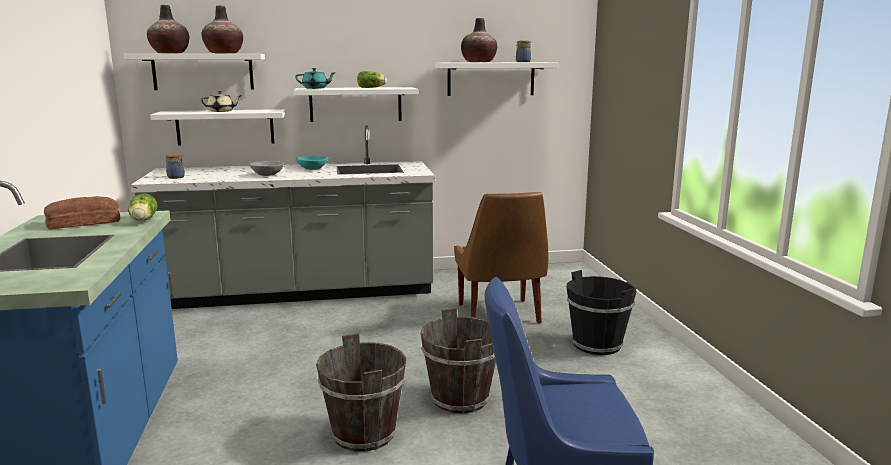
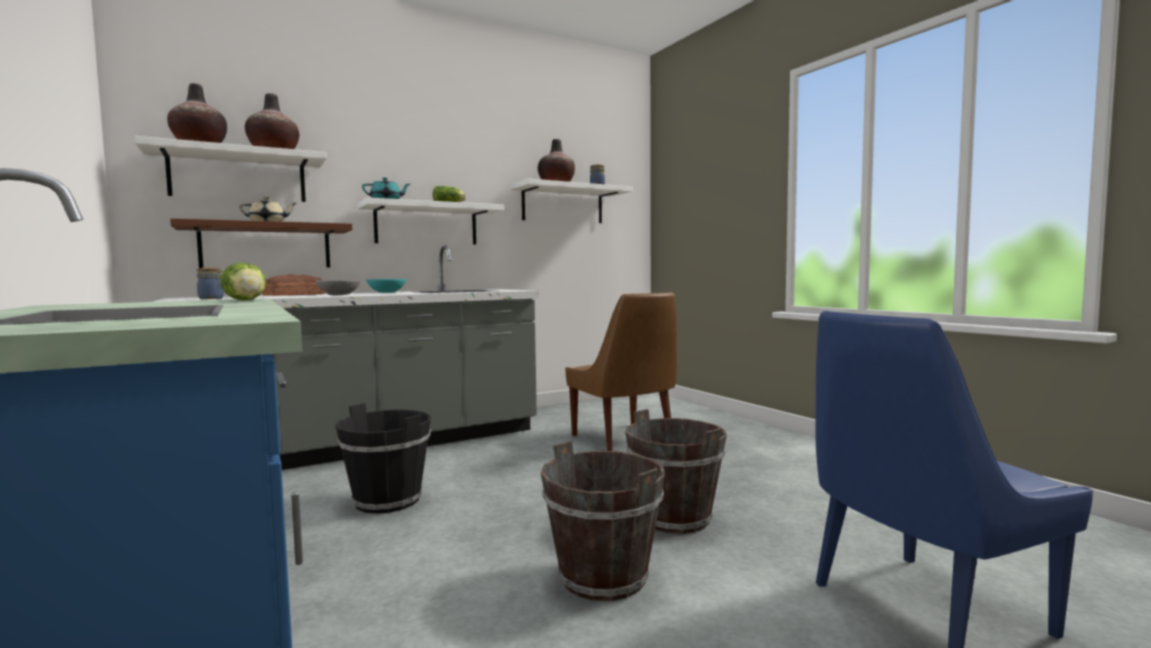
camera: 20 degrees left, 10 degrees down
bread [44,196,120,229] -> bread moved to [262,274,326,296]
white shelf [150,109,285,146] -> brown shelf [170,218,352,268]
black bucket [567,270,636,355] -> black bucket moved to [335,403,431,514]

